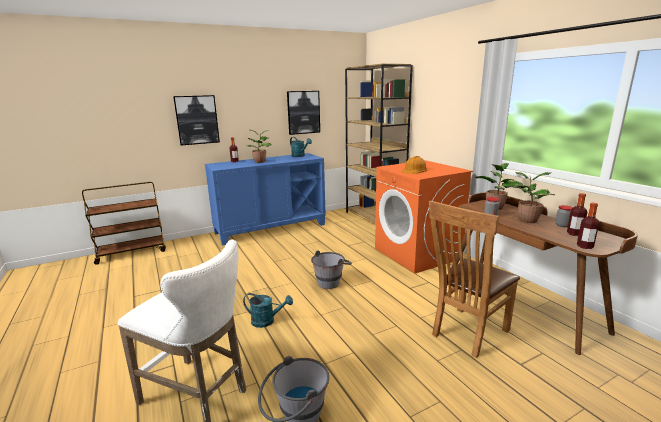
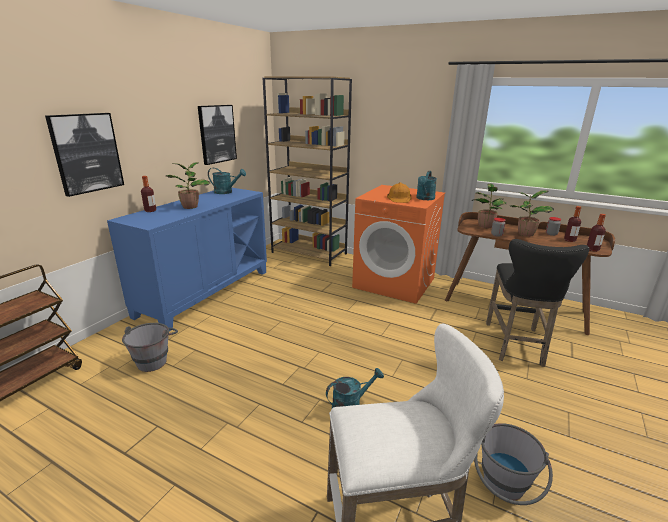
camera: 35 degrees left, 5 degrees up
grey bucket [311,250,352,289] -> grey bucket moved to [122,323,178,372]
brown chair [429,200,520,358] -> black stool [486,239,590,367]
none -> turquoise watering can [416,171,437,200]

